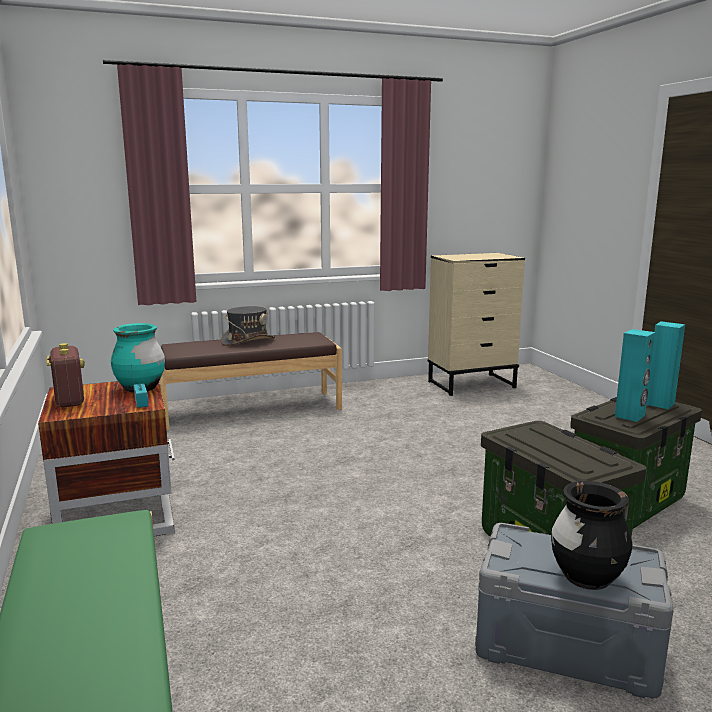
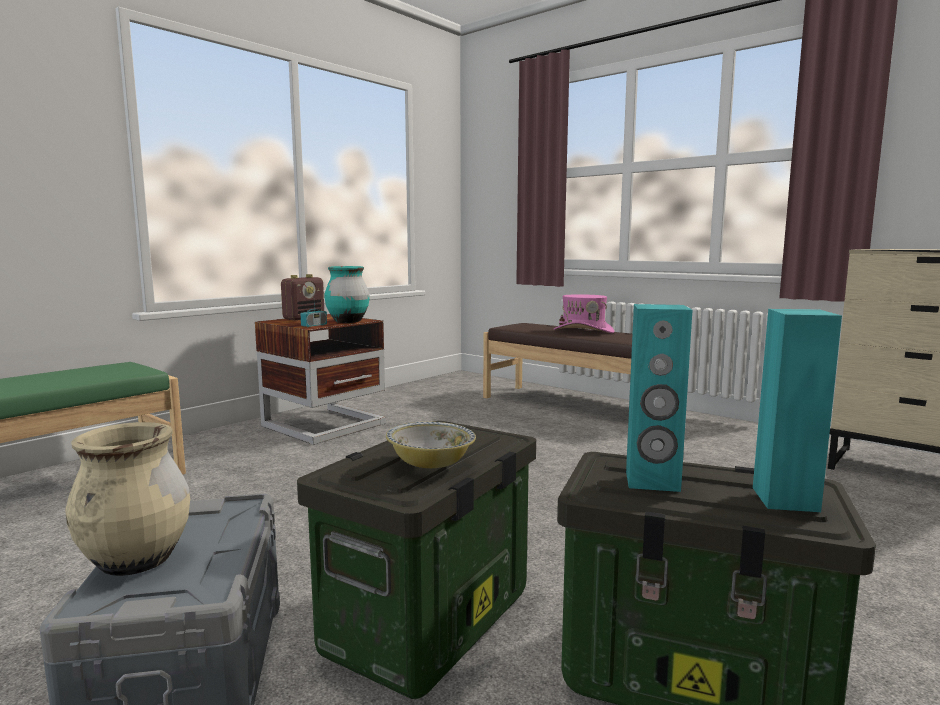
camera: 60 degrees right, 5 degrees down
grey hat [221,306,275,346] -> pink hat [554,294,614,333]
black vase [551,481,632,590] -> beige vase [65,422,190,576]
none -> bowl [386,422,476,468]

